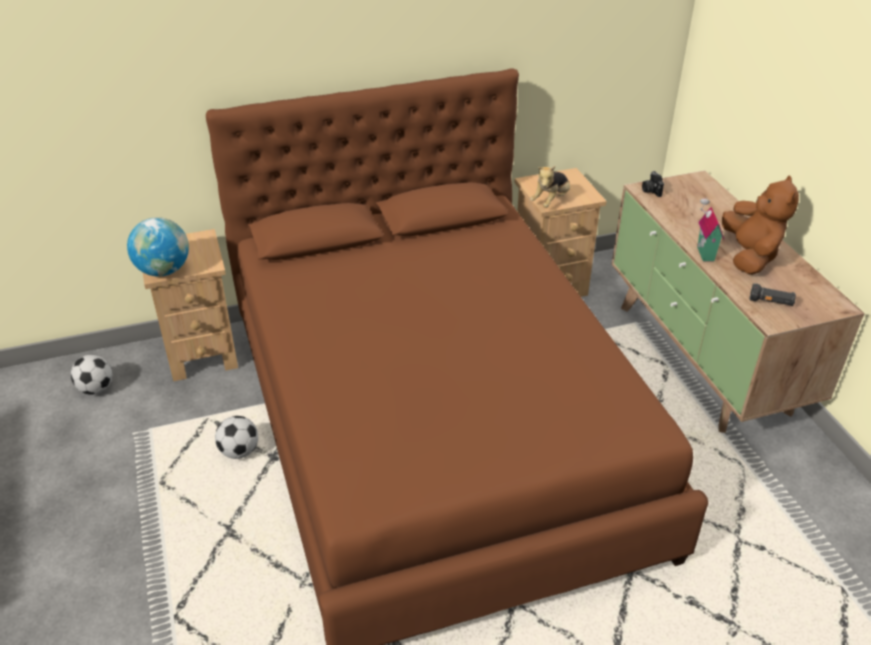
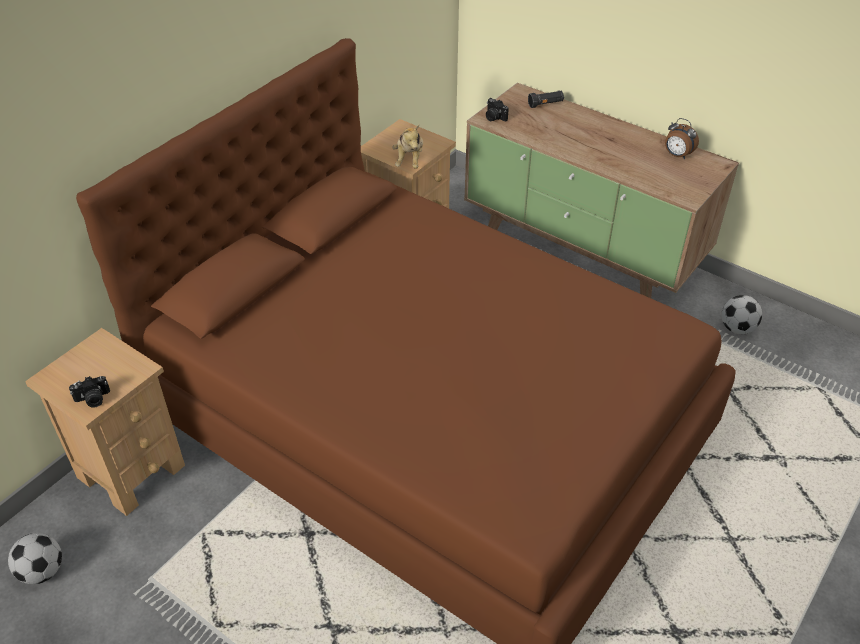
camera: 35 degrees left, 5 degrees up
globe [127,217,189,277] -> camera [69,376,110,408]
football [215,416,258,459] -> football moved to [721,295,762,334]
toy house [697,197,724,262] -> none
brown plush toy [722,175,799,275] -> none
black flashlight [750,283,796,306] -> black flashlight moved to [528,90,564,108]
none -> alarm clock [665,118,699,159]

